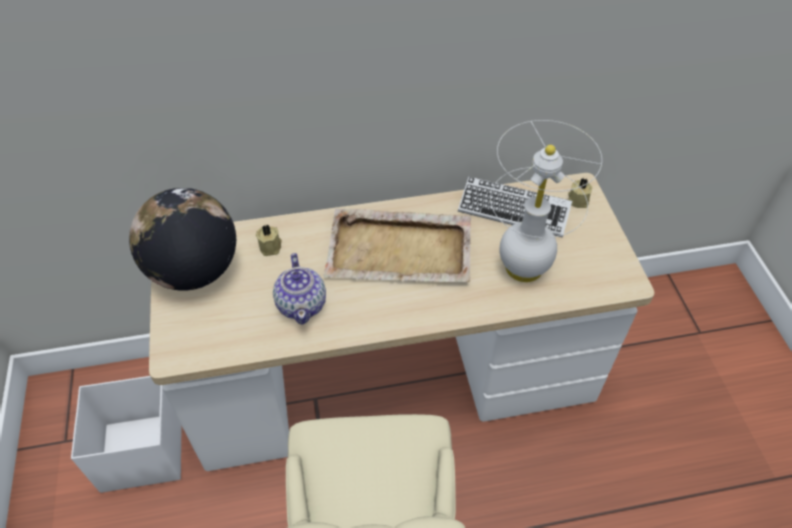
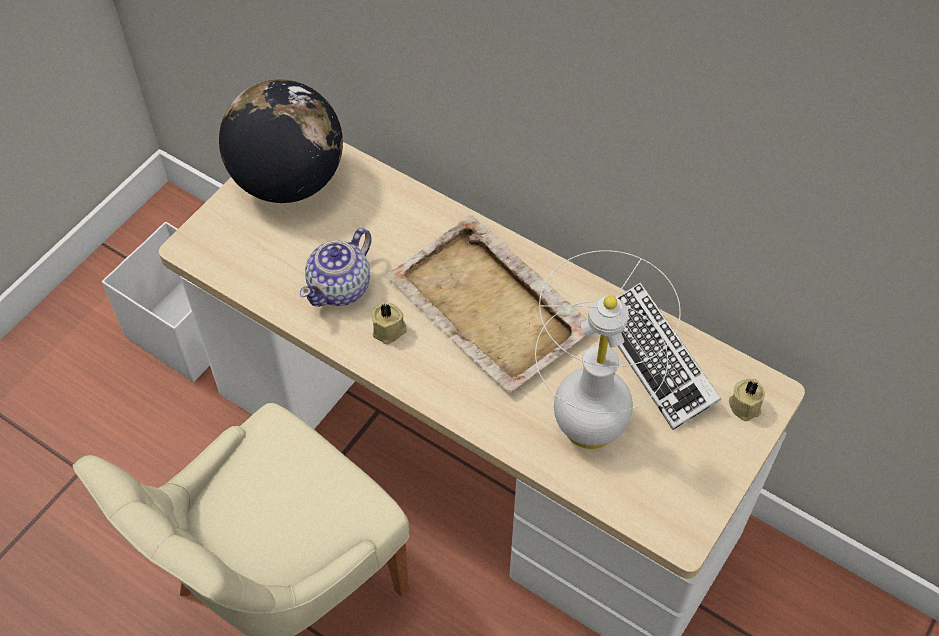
camera: 45 degrees right, 5 degrees up
beige candle [256,224,282,256] -> beige candle moved to [372,303,407,345]

